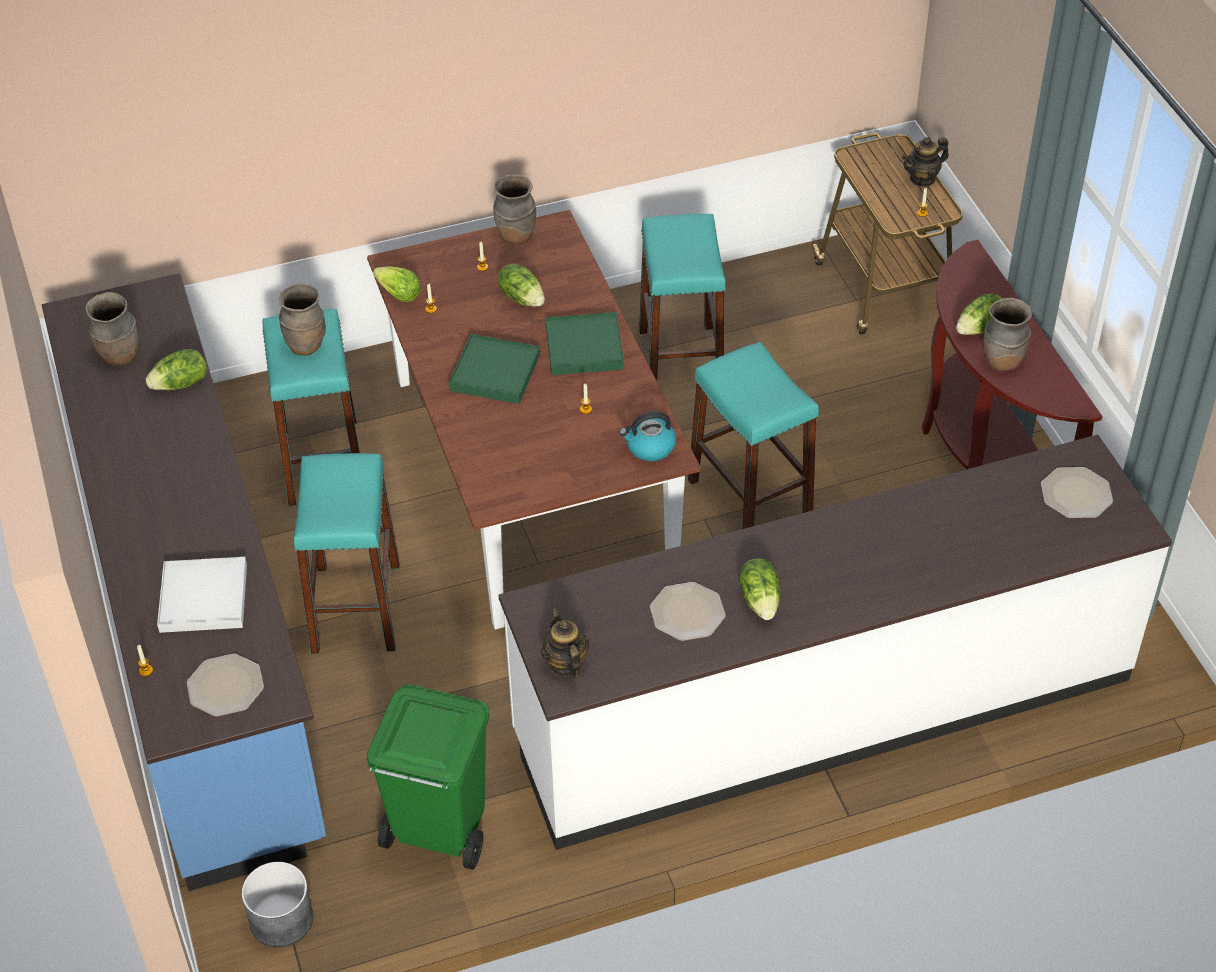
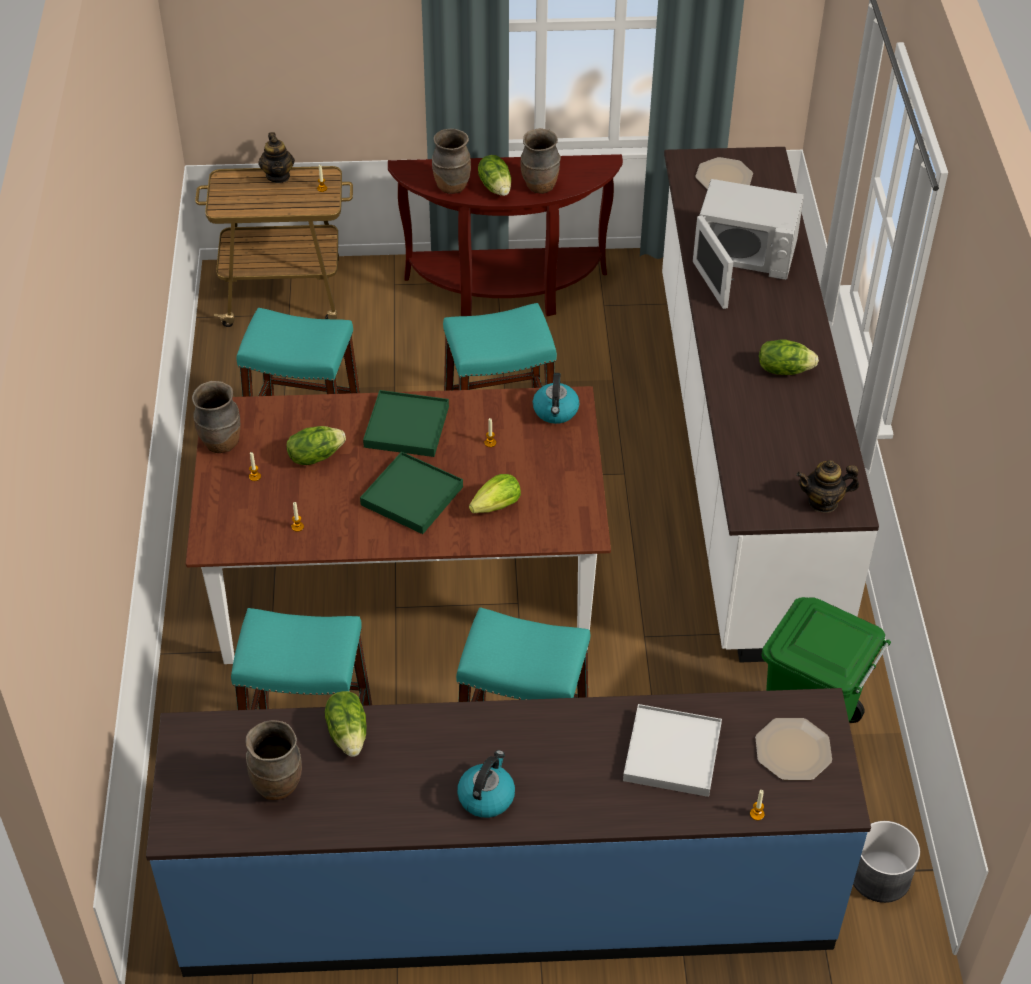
camera: 75 degrees left, 0 degrees up
brown vase [279,284,326,356] -> brown vase moved to [432,129,471,194]
lettuce [373,266,421,302] -> lettuce moved to [469,474,521,513]
plate [650,582,726,641] -> none
none -> kettle [457,750,515,818]
none -> white microwave [693,179,804,309]

